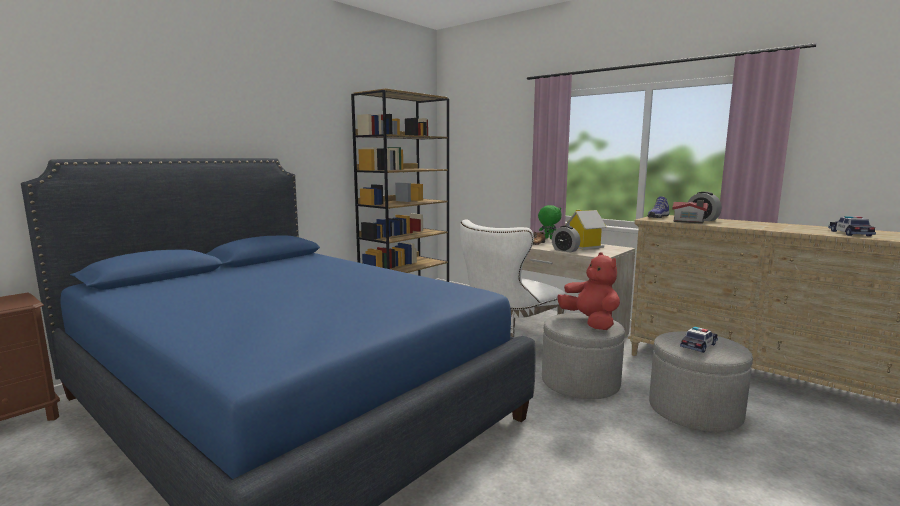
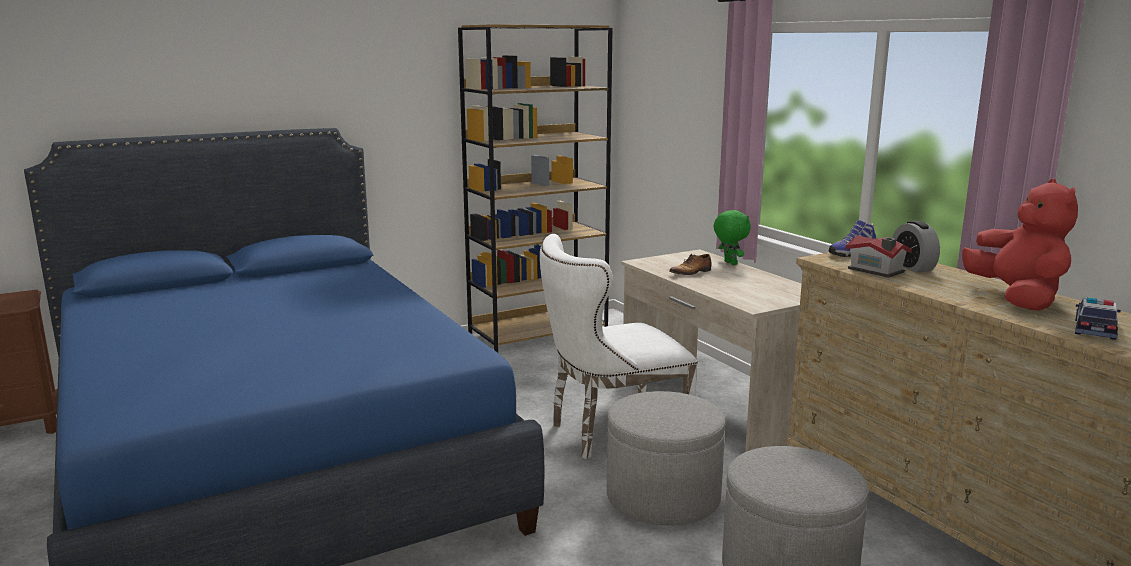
camera: 20 degrees right, 5 degrees up
alarm clock [552,225,580,253] -> none
red plush toy [558,253,620,330] -> red plush toy moved to [962,179,1078,311]
toy house [565,210,607,250] -> none
toy car [680,326,718,353] -> none

